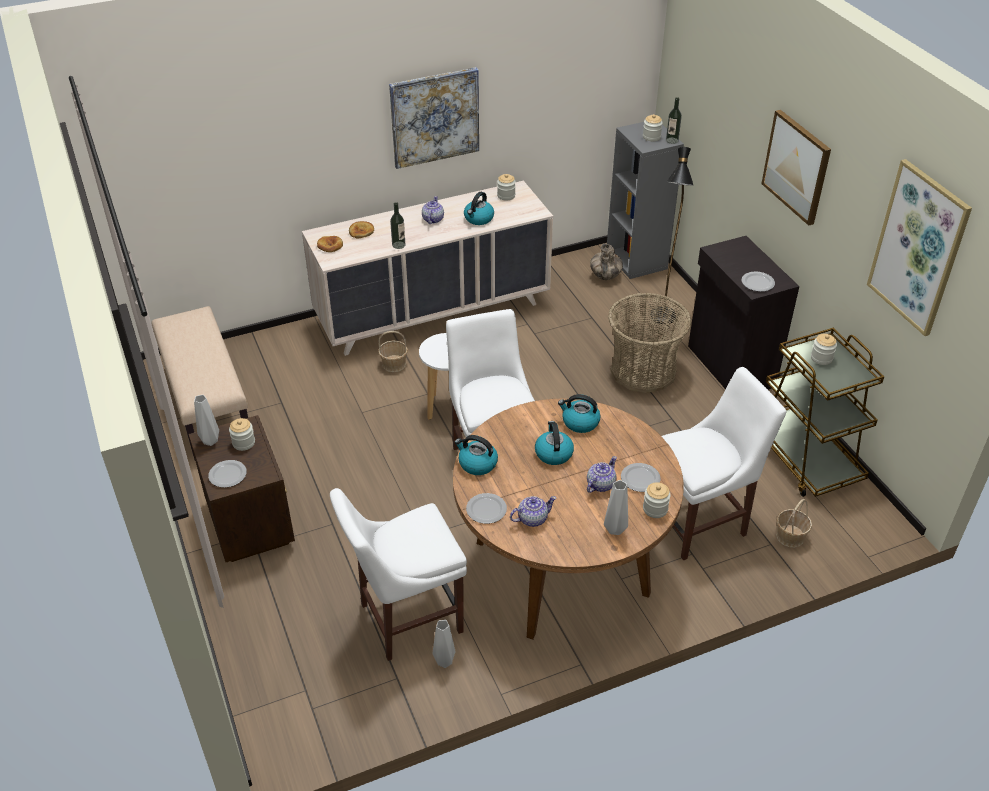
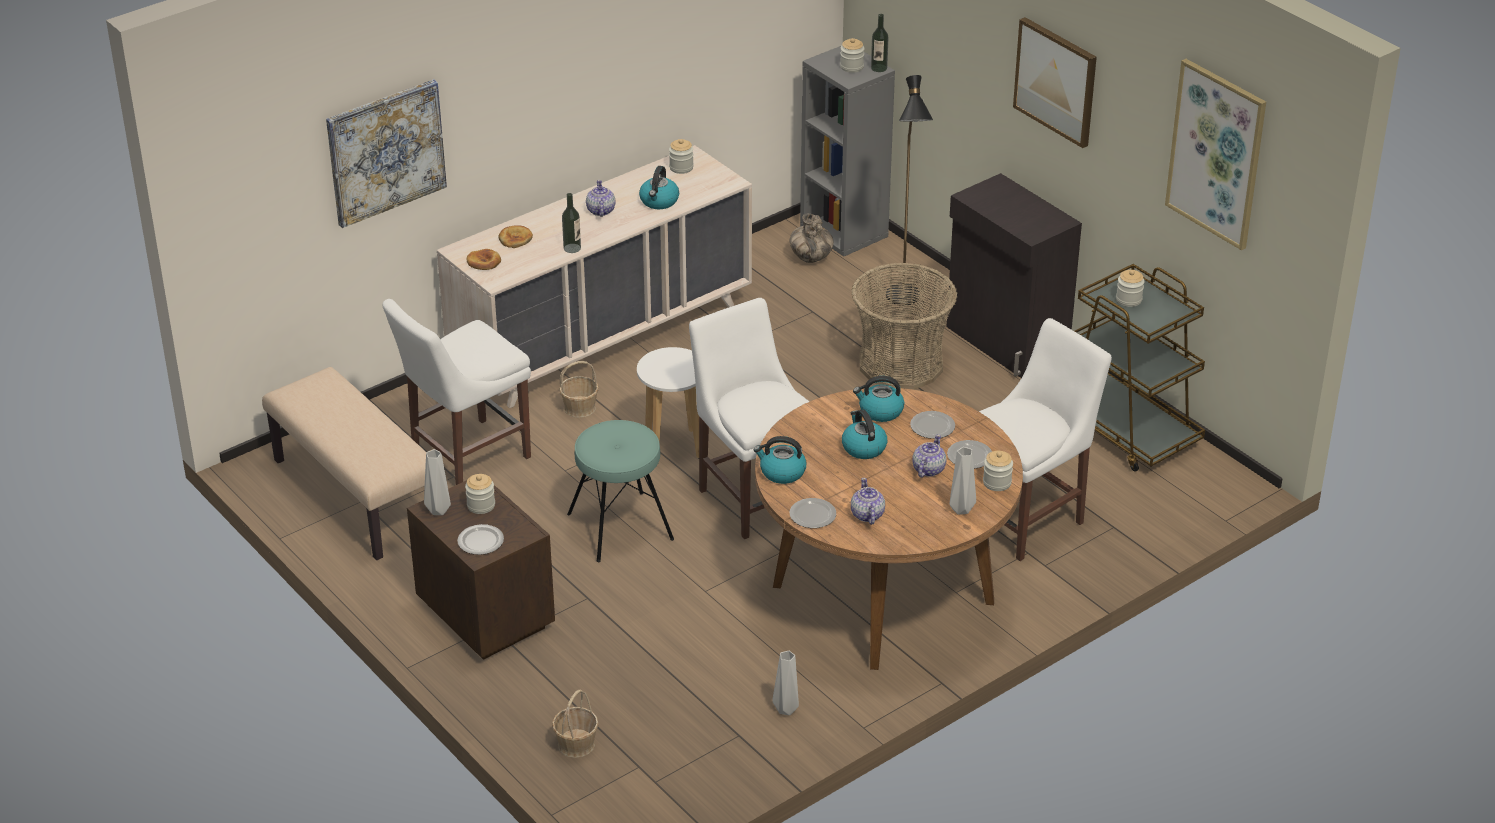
camera: 15 degrees left, 5 degrees down
white chair [330,488,467,661] -> white chair moved to [383,299,531,485]
picture [389,67,479,169] -> picture moved to [326,79,447,228]
teapot [510,496,556,527] -> teapot turned 60 degrees counterclockwise [851,478,885,525]
plate [742,272,775,292] -> plate moved to [910,411,955,439]
basket [776,499,812,548] -> basket moved to [552,690,599,758]
none -> turquoise stool [567,420,674,562]

